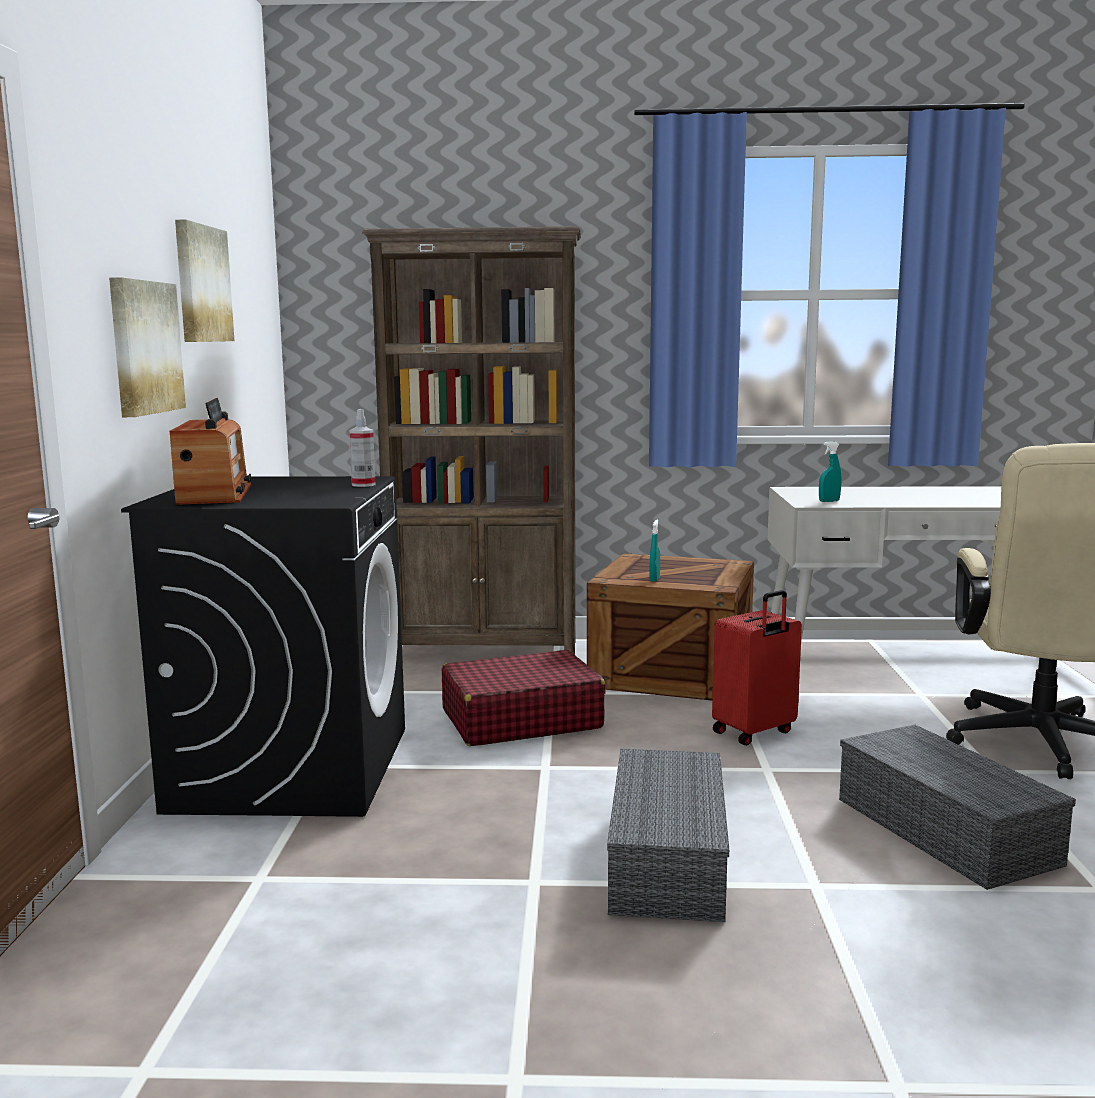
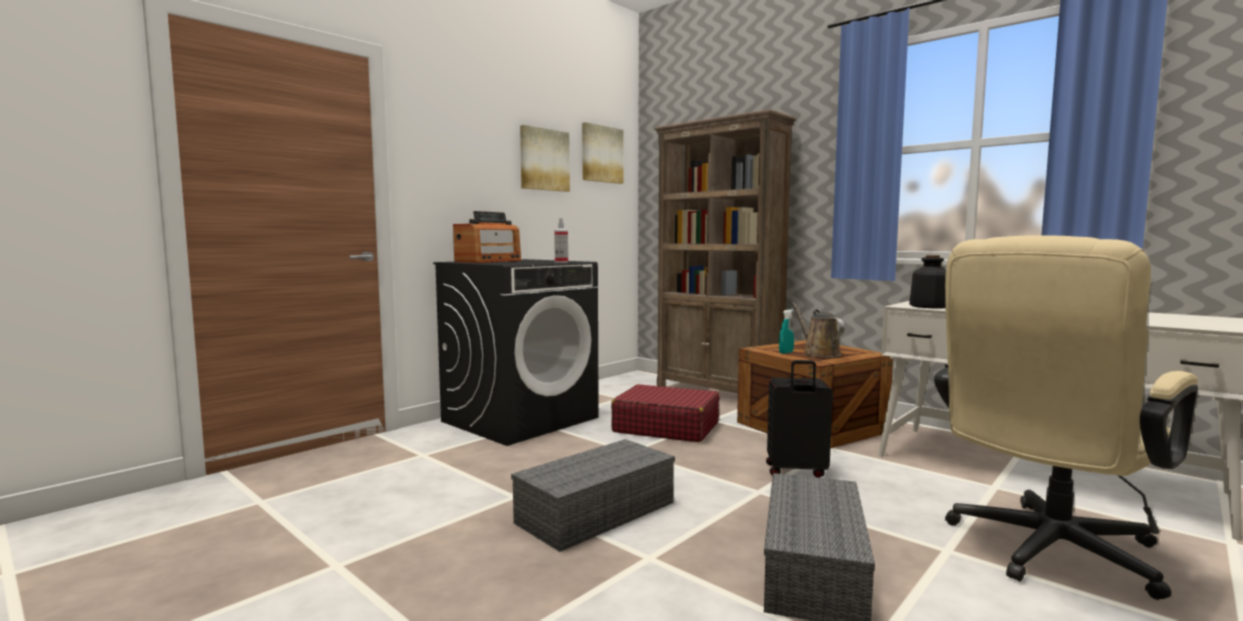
camera: 40 degrees right, 5 degrees down
picture [109,277,186,417] -> picture moved to [582,122,624,184]
red suitcase [712,590,802,746] -> black suitcase [766,360,833,478]
turquoise spray bottle [819,442,842,502] -> bottle [909,255,946,308]
none -> brown watering can [792,302,845,358]

